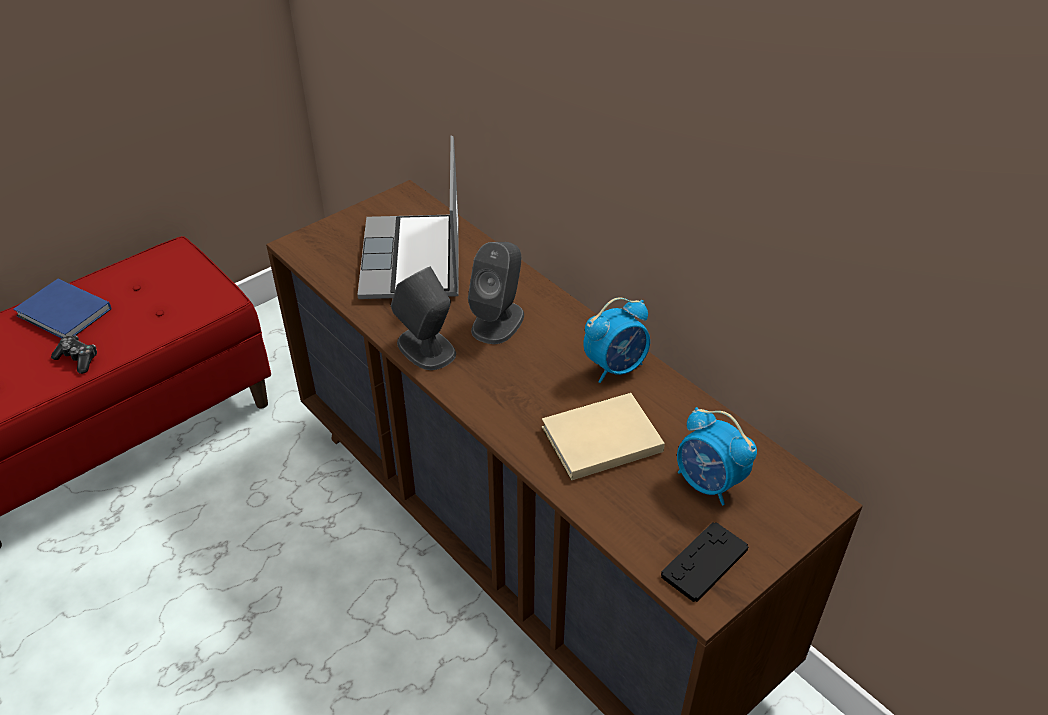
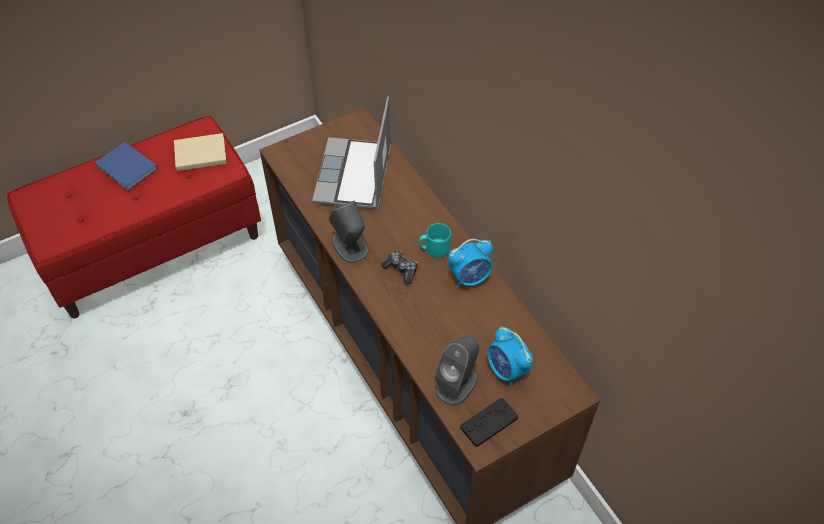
camera: 10 degrees right, 10 degrees up
game controller [51,335,97,374] -> game controller moved to [381,250,418,285]
grey speaker [468,242,524,344] -> grey speaker moved to [435,335,479,406]
beige book [542,393,665,481] -> beige book moved to [174,133,227,171]
none -> turquoise mug [419,223,451,258]

